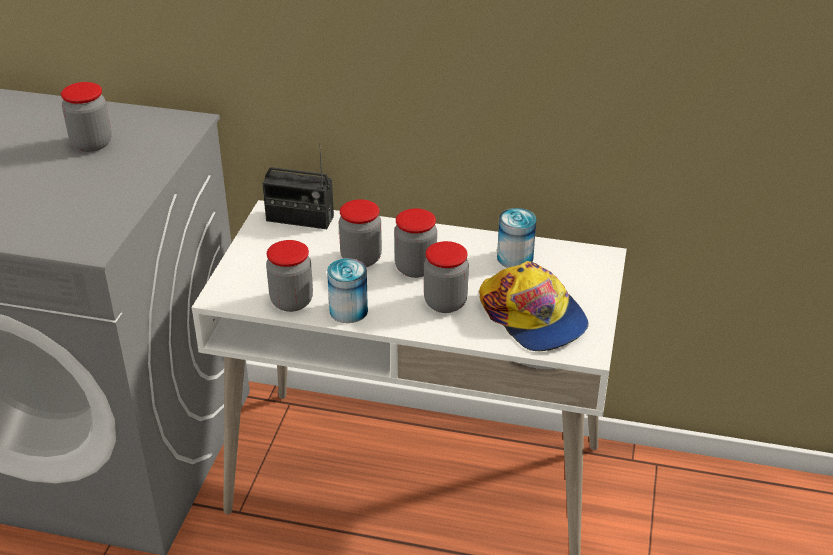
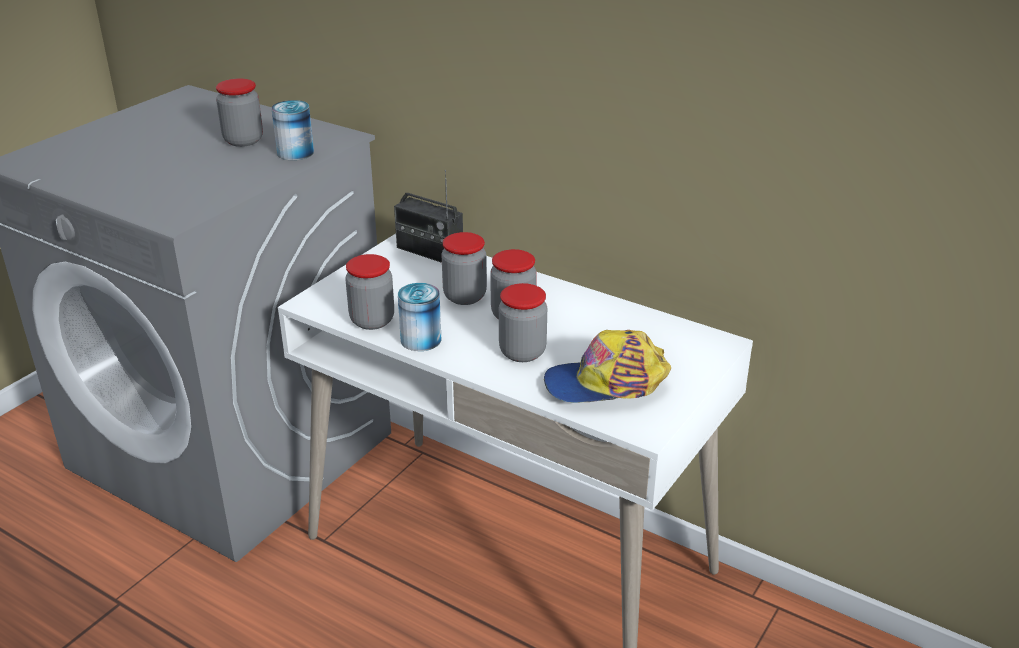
camera: 20 degrees right, 5 degrees down
cap [479,261,589,351] -> cap turned 90 degrees clockwise [544,330,671,403]
can [497,208,536,268] -> can moved to [272,100,314,160]

